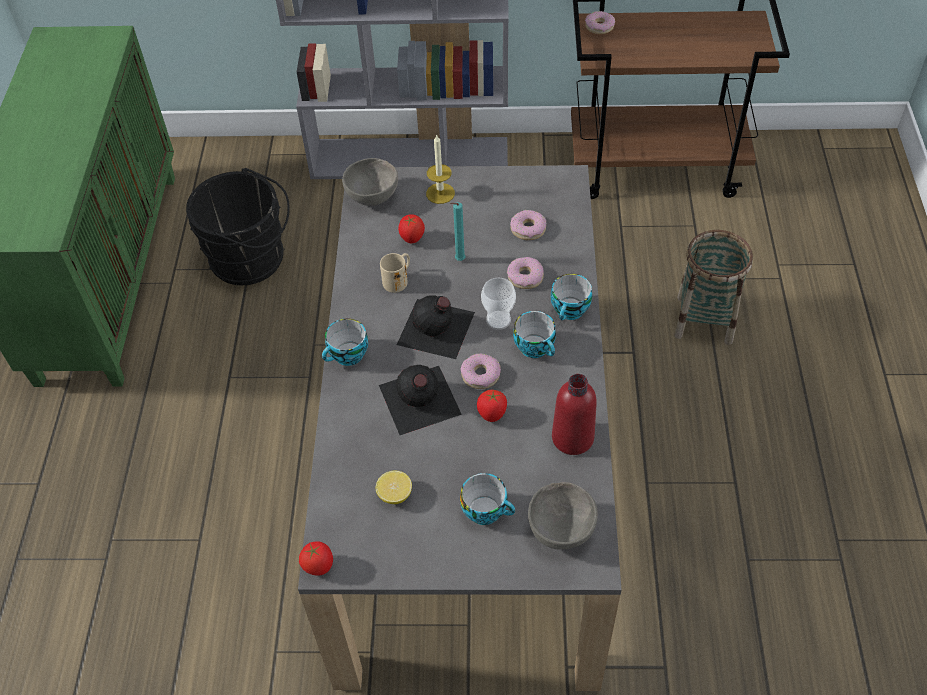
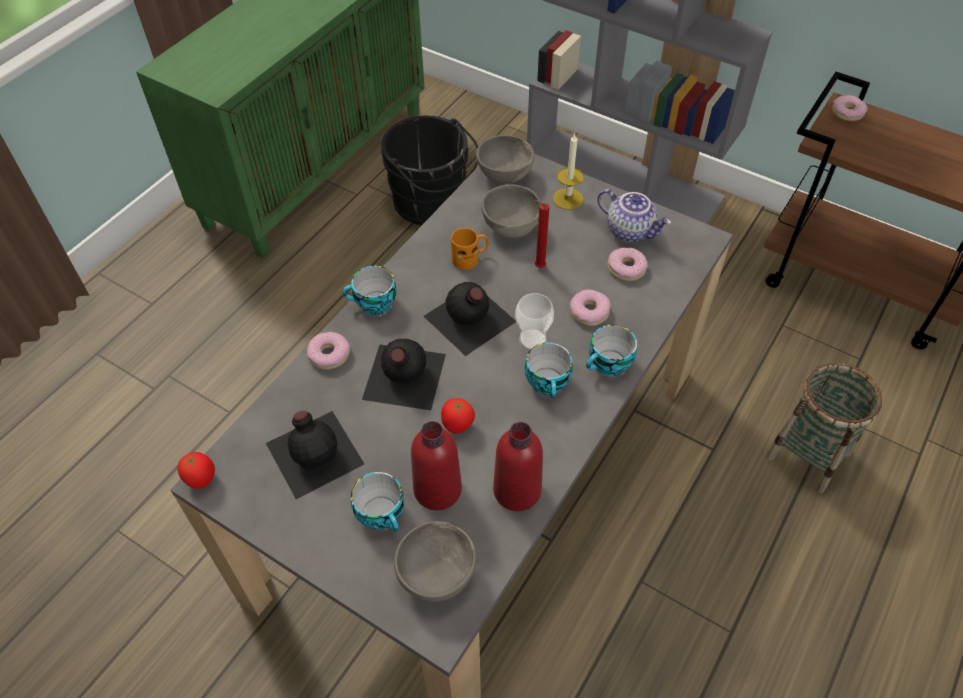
camera: 30 degrees right, 0 degrees up
lemon [376,471,412,504] -> black bottle [266,411,364,499]
beige mug [380,253,410,293] -> orange mug [451,228,489,270]
tomato [398,214,425,243] -> grey bowl [481,184,541,238]
turquoise candle [450,202,466,261] -> red candle [535,200,549,268]
donut [460,354,501,389] -> donut moved to [307,332,350,370]
none -> red bottle [411,421,462,510]
none -> teapot [597,189,671,242]

